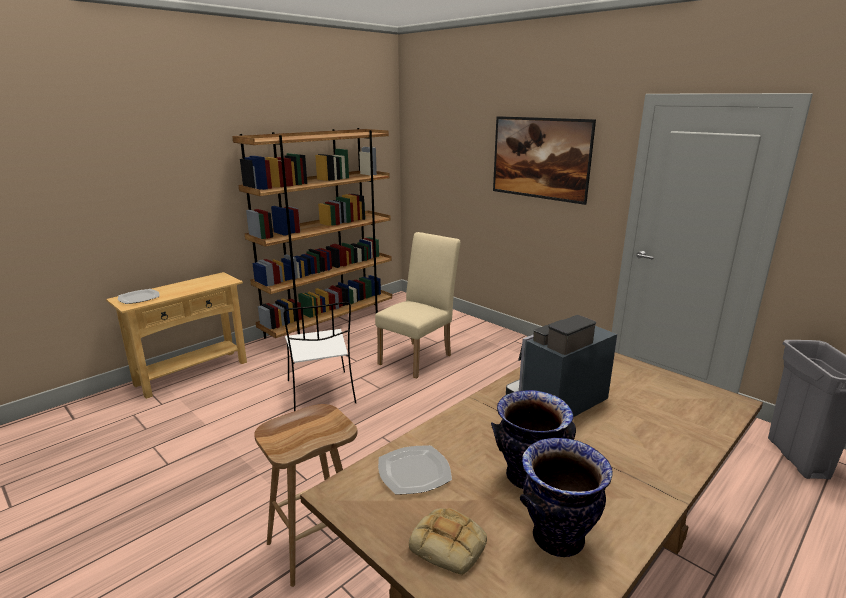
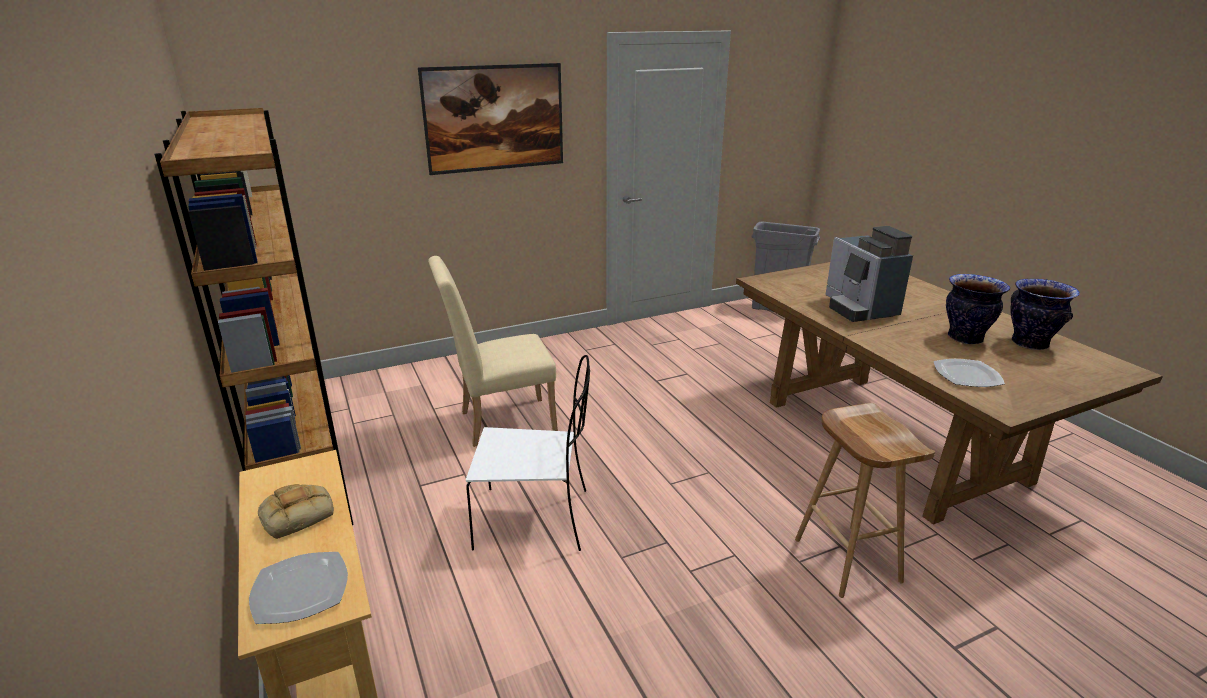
camera: 70 degrees left, 5 degrees up
beige chair [375,232,461,379] -> beige chair turned 75 degrees counterclockwise [428,256,558,447]
bread [409,508,487,575] -> bread moved to [258,484,334,539]

